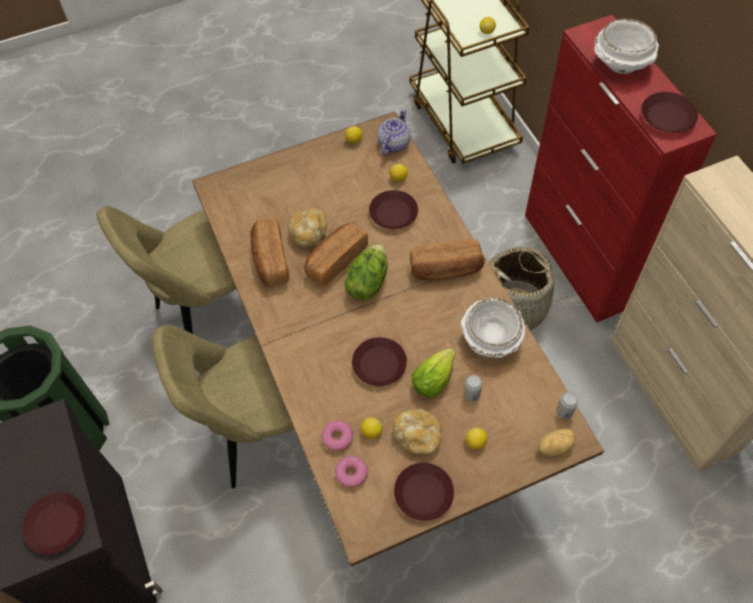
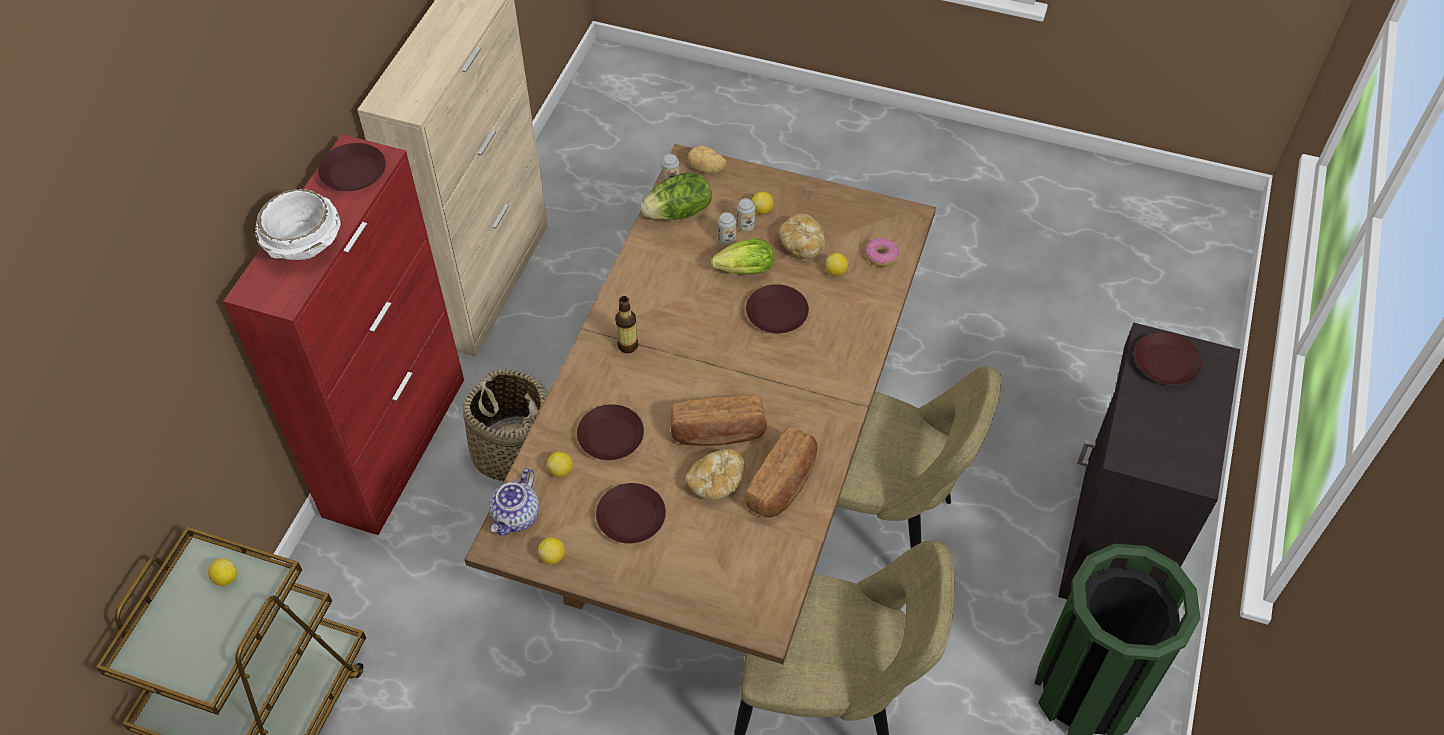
camera: 140 degrees left, 5 degrees down
donut [321,420,353,451] -> none
lettuce [344,244,388,300] -> lettuce moved to [641,172,712,220]
teapot [377,109,411,155] -> teapot turned 45 degrees counterclockwise [489,468,539,535]
brown plate [394,463,454,521] -> brown plate moved to [596,483,666,544]
bread [410,239,485,280] -> bottle [615,296,638,353]
white bowl [460,298,526,358] -> none
none -> can [737,198,755,232]

